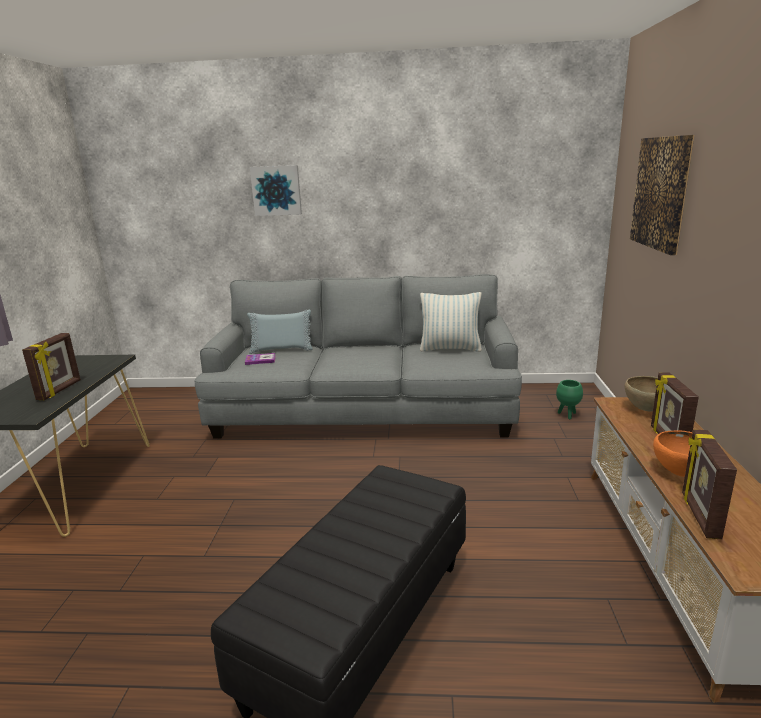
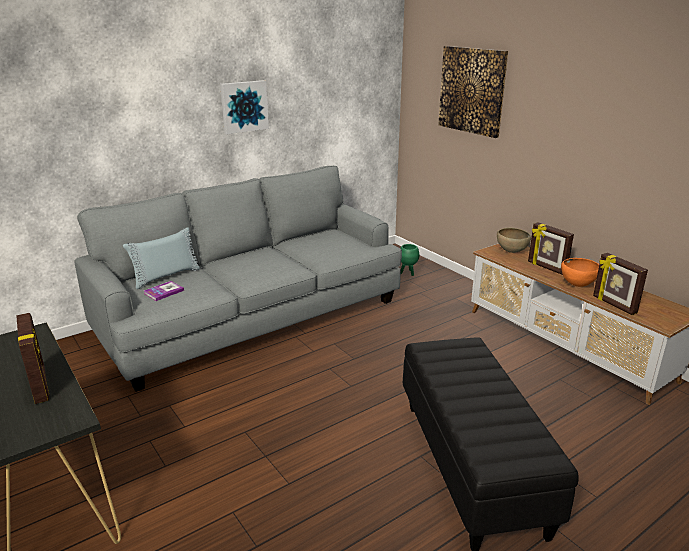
camera: 40 degrees left, 5 degrees up
picture [250,165,302,216] -> picture moved to [220,80,269,134]
pillow [420,292,482,352] -> none

